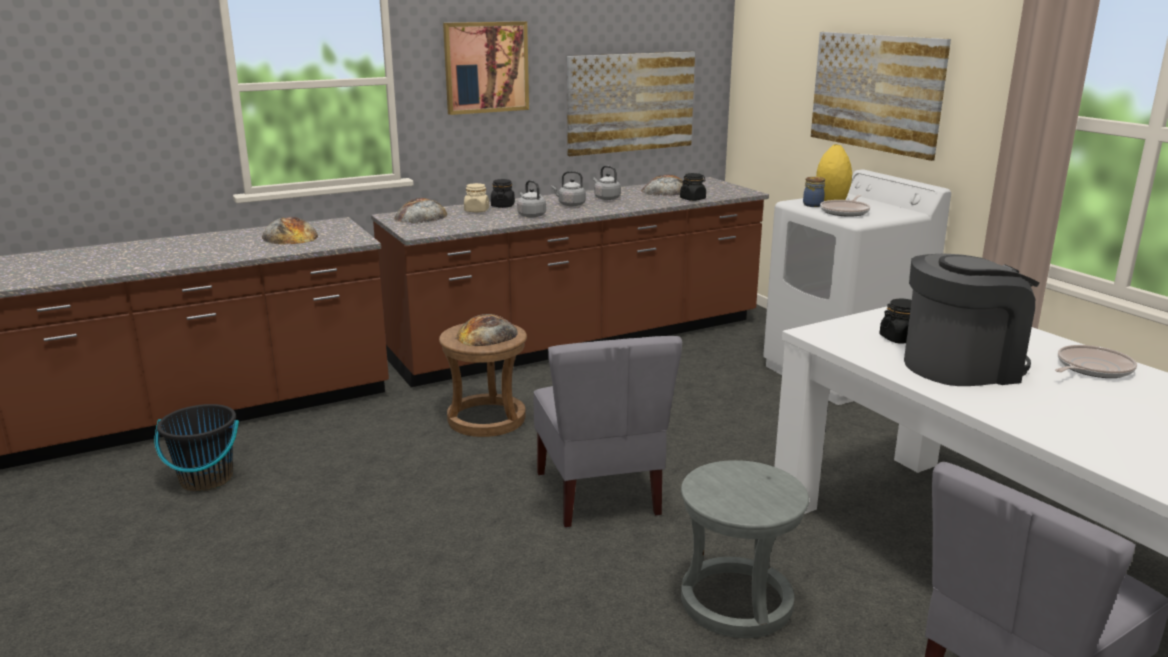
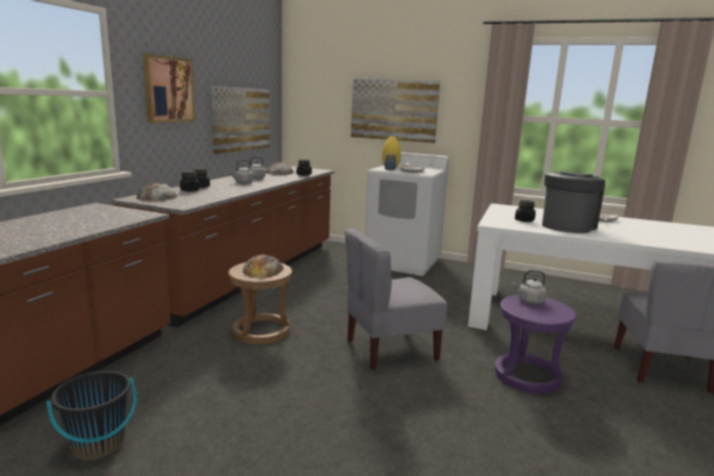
camera: 40 degrees left, 5 degrees down
bread [262,217,318,245] -> none
beige jar [464,183,489,213] -> black jar [180,171,200,192]
grey kettle [517,180,546,218] -> grey kettle moved to [512,270,547,304]
grey chair [534,336,682,528] -> grey chair turned 120 degrees clockwise [345,229,447,370]
grey stool [681,460,809,638] -> purple stool [495,295,576,394]

